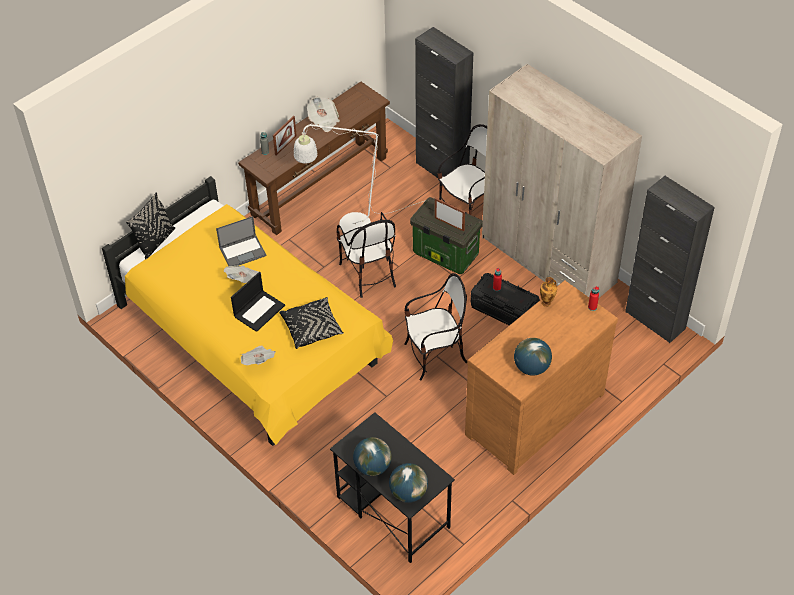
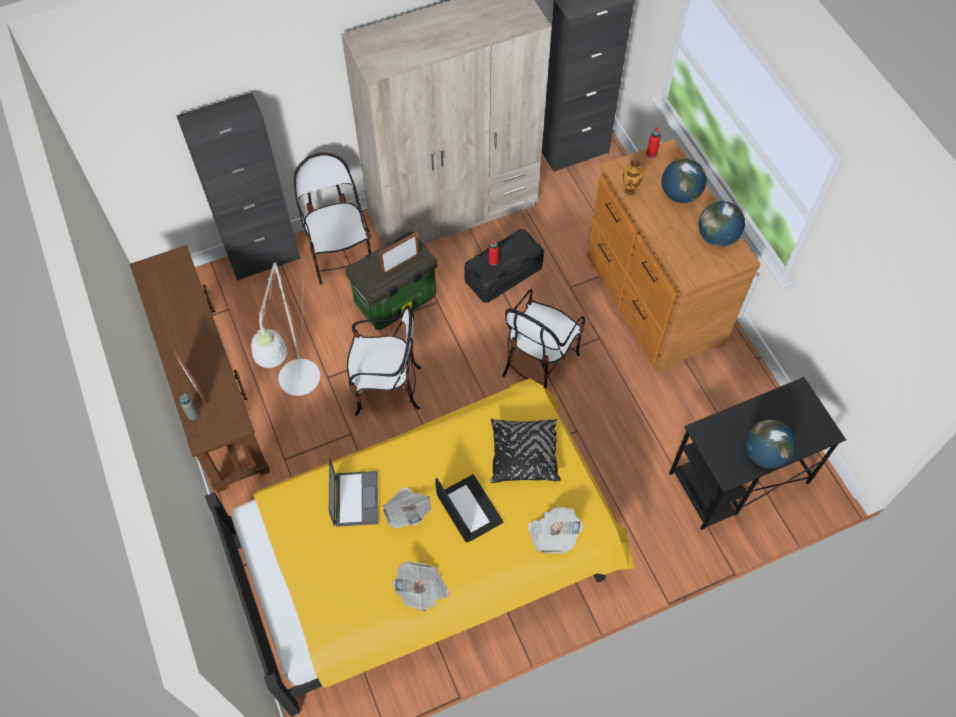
camera: 70 degrees left, 10 degrees up
black pillow [126,192,175,260] -> none
newspaper [307,97,340,132] -> newspaper moved to [392,561,450,611]
globe [389,463,428,503] -> globe moved to [661,158,707,203]
chair [404,273,467,381] -> chair turned 150 degrees counterclockwise [502,289,585,389]

